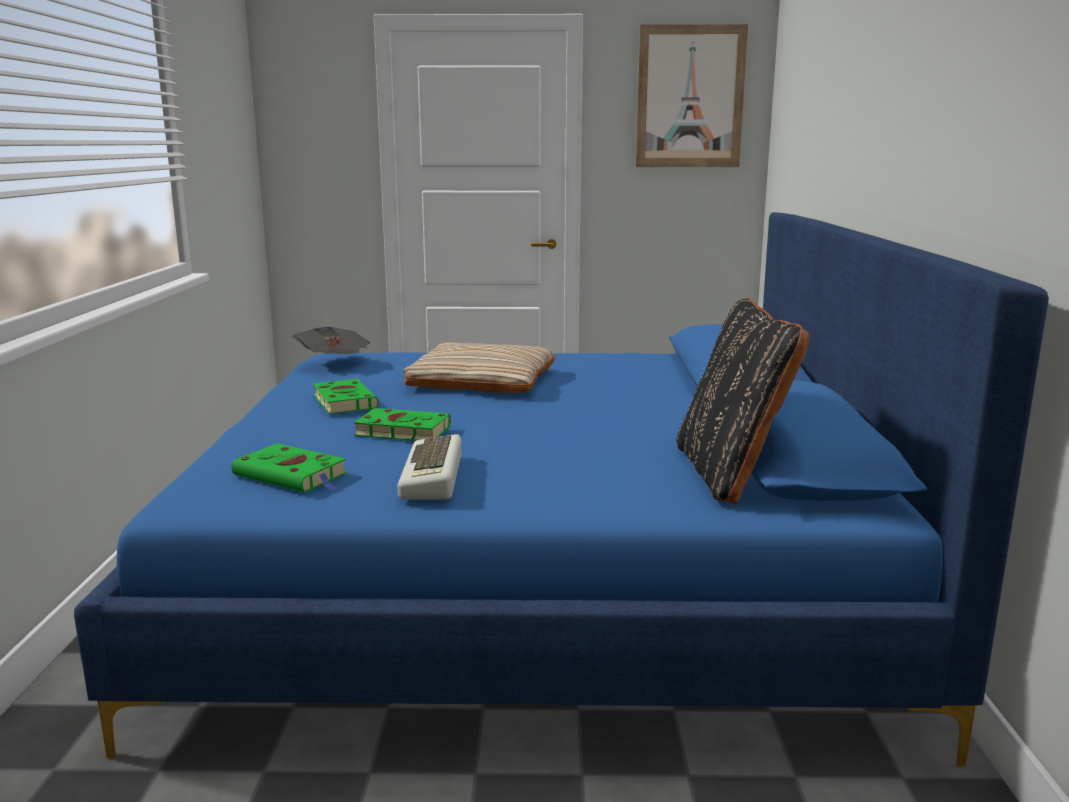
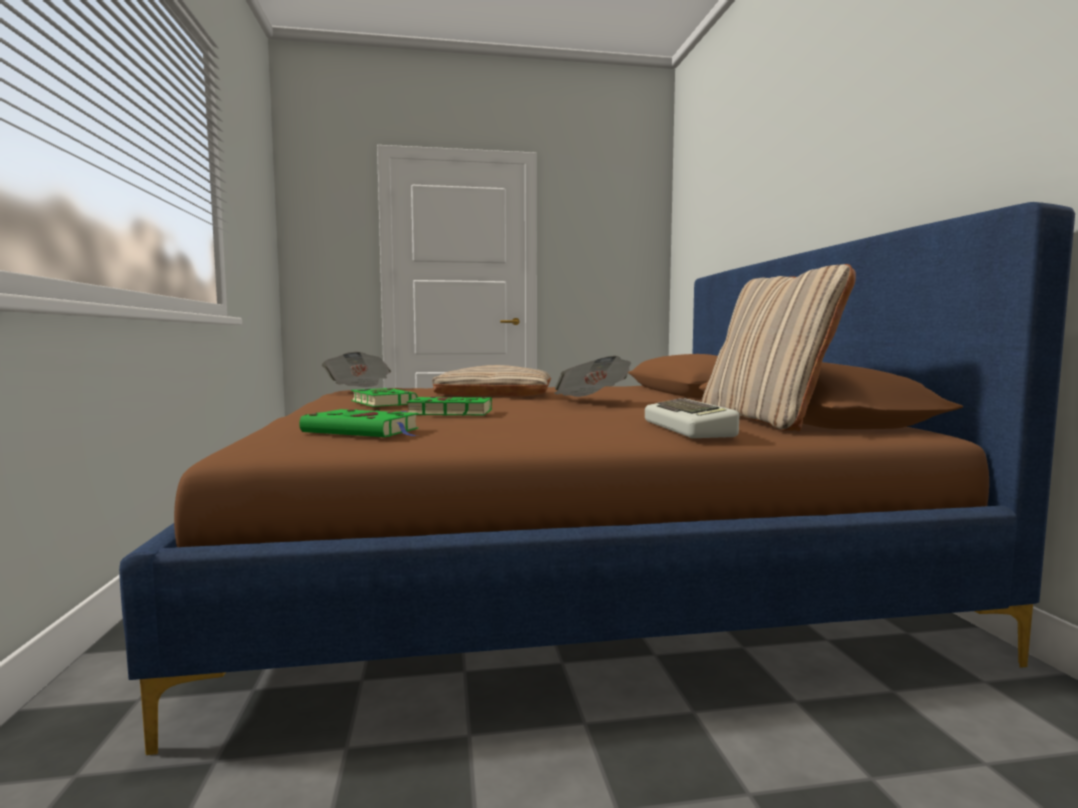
camera: 10 degrees left, 10 degrees down
blue bed [74,212,1049,766] -> brown bed [119,202,1075,755]
keyboard [398,434,462,499] -> keyboard moved to [645,398,739,438]
picture [636,24,748,167] -> none
black pillow [676,297,810,504] -> beige pillow [702,264,856,432]
none -> newspaper [554,356,631,397]

